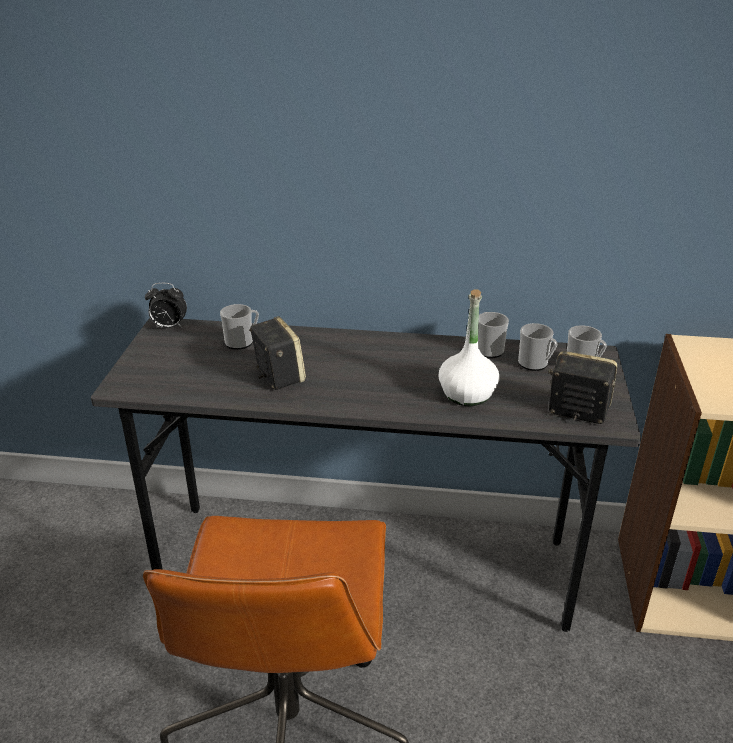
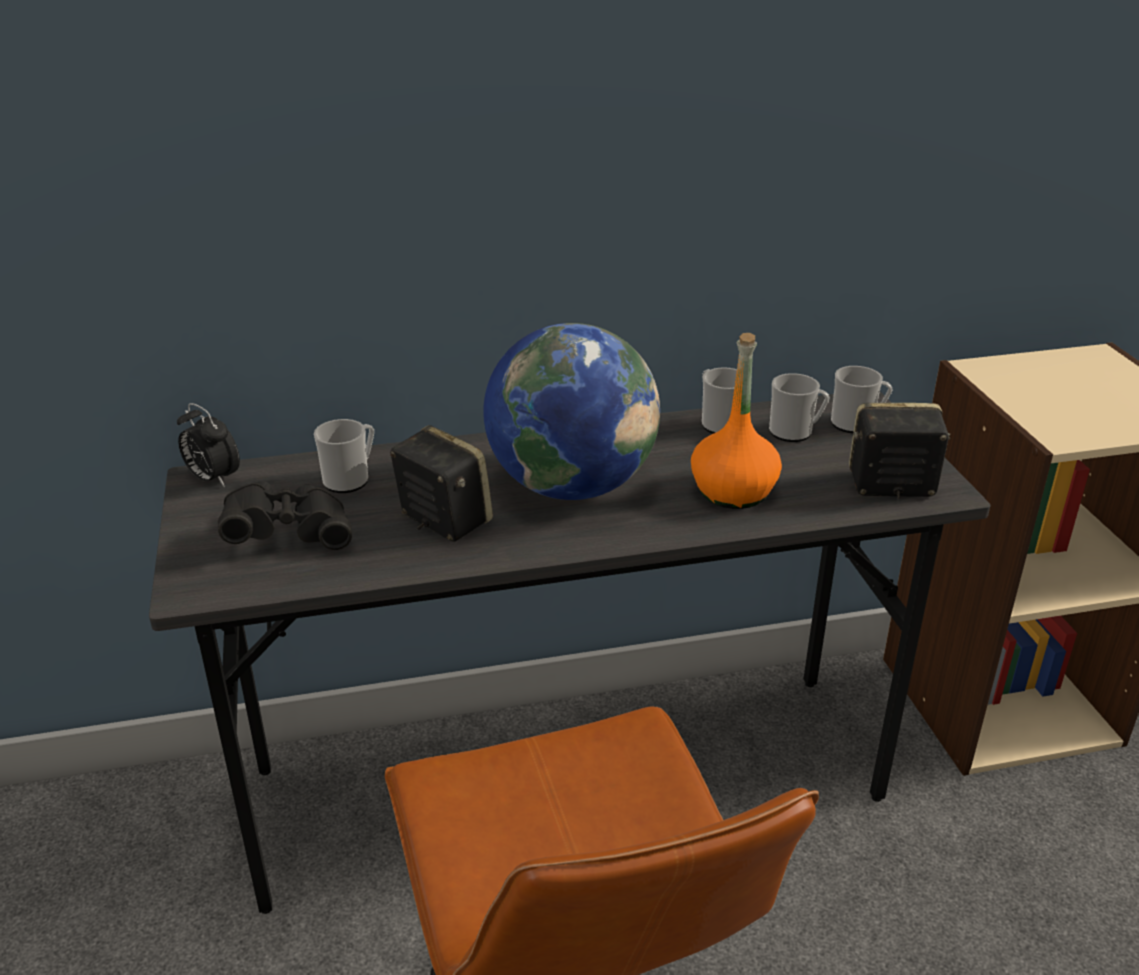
camera: 20 degrees left, 0 degrees up
alarm clock [145,283,187,329] -> alarm clock turned 60 degrees clockwise [177,403,240,487]
white bottle [438,289,499,406] -> orange bottle [691,333,782,509]
none -> black binoculars [218,481,352,550]
none -> globe [483,323,660,500]

